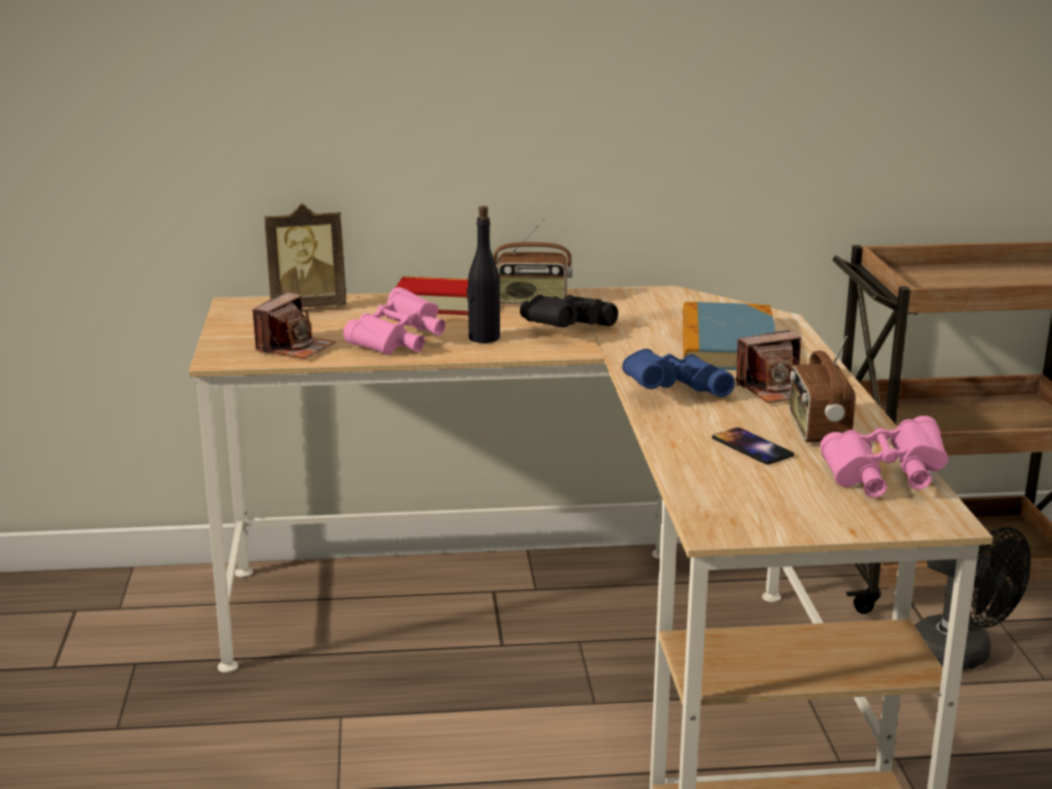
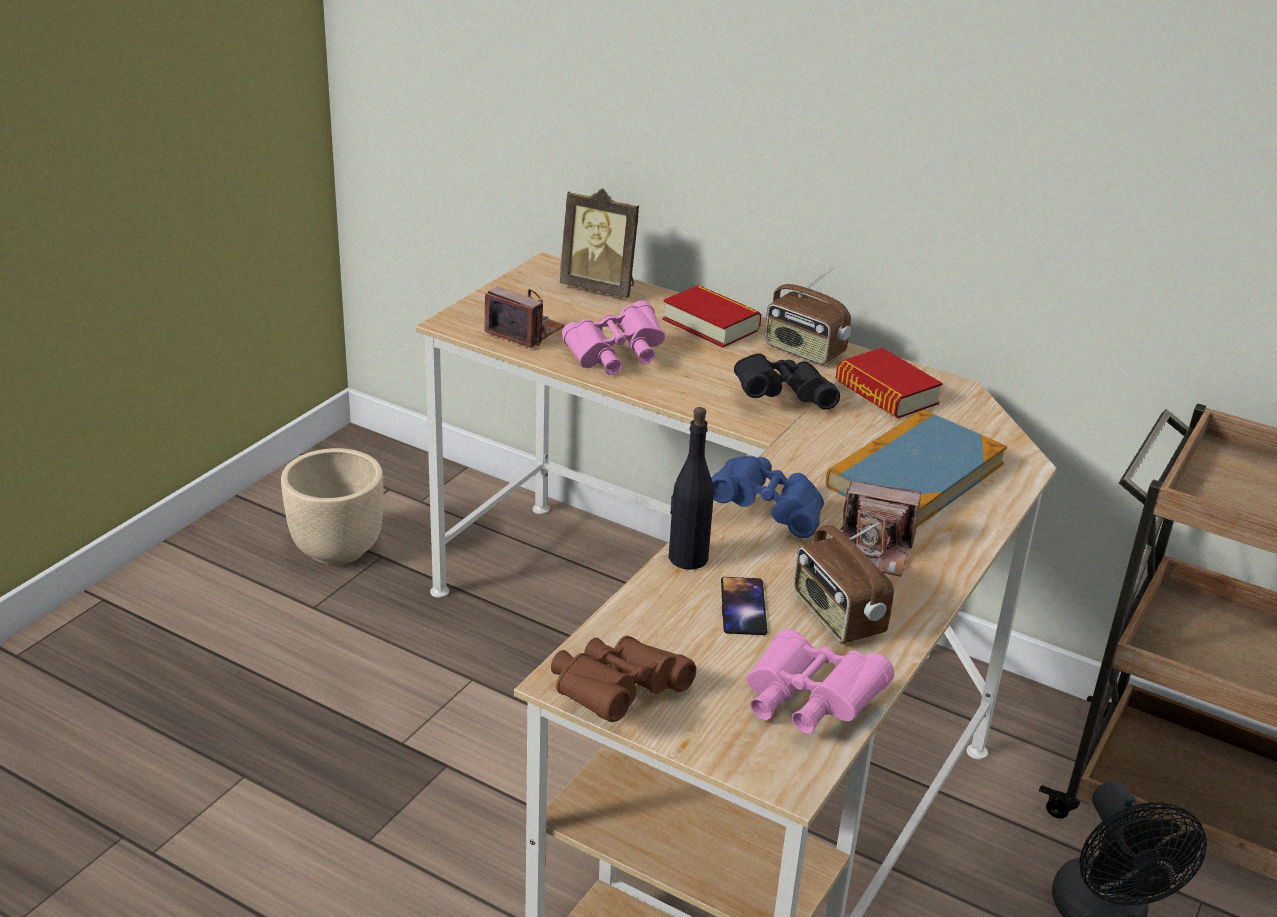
camera: 35 degrees right, 10 degrees up
camera [252,293,336,359] -> camera turned 120 degrees counterclockwise [484,286,565,348]
black bottle [467,206,500,343] -> black bottle moved to [669,407,714,570]
radio [789,336,855,444] -> radio turned 60 degrees counterclockwise [794,522,894,644]
none -> beige planter [281,448,383,565]
none -> brown binoculars [551,636,696,722]
none -> book [836,348,943,419]

